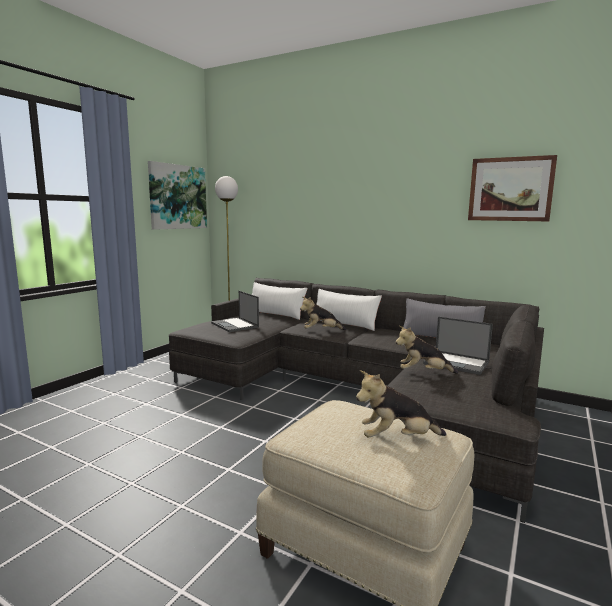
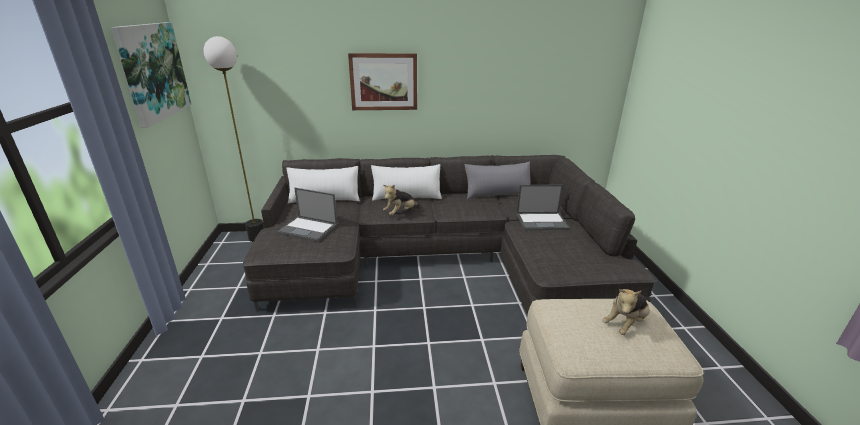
camera: 35 degrees left, 15 degrees up
plush toy [396,325,458,374] -> none
picture [468,155,557,221] -> picture moved to [348,53,417,110]

